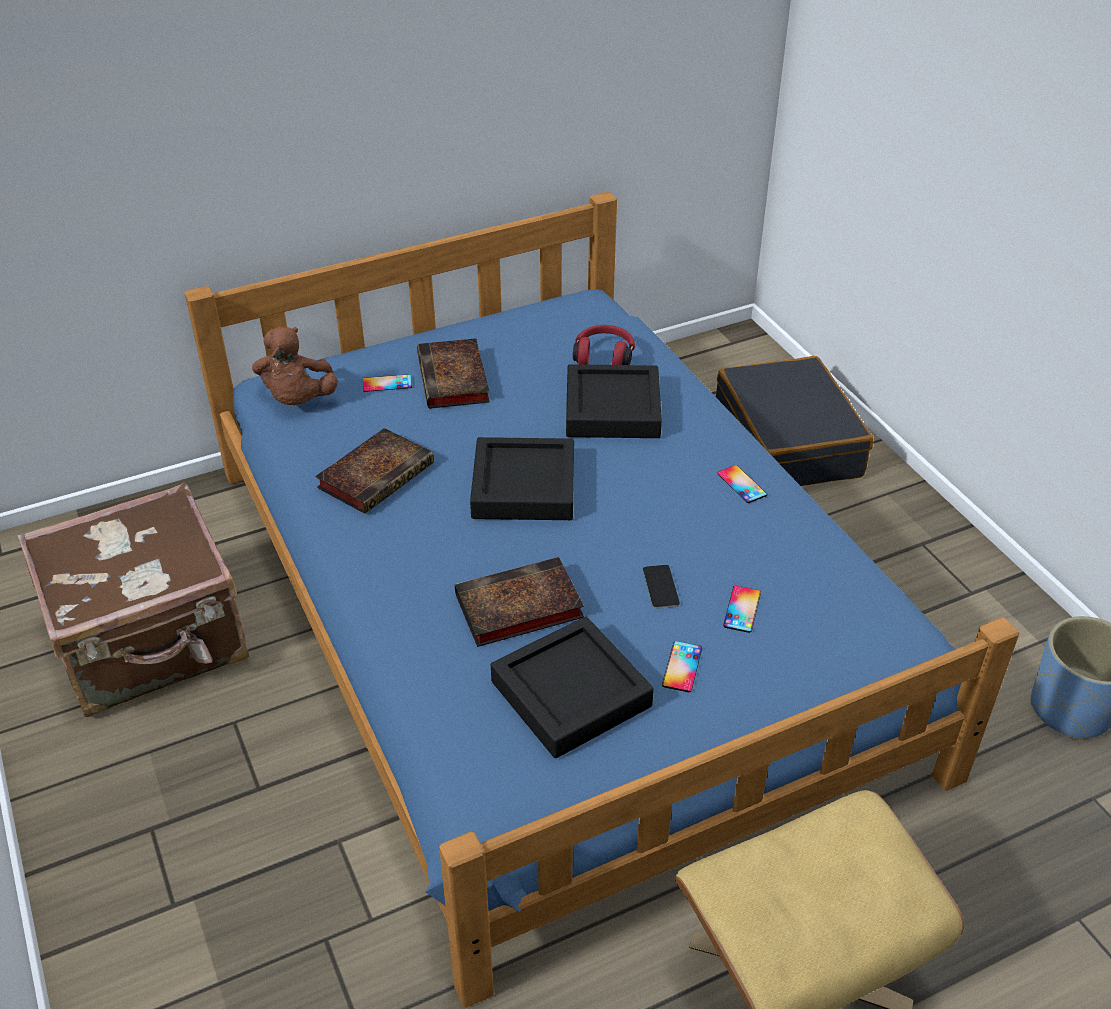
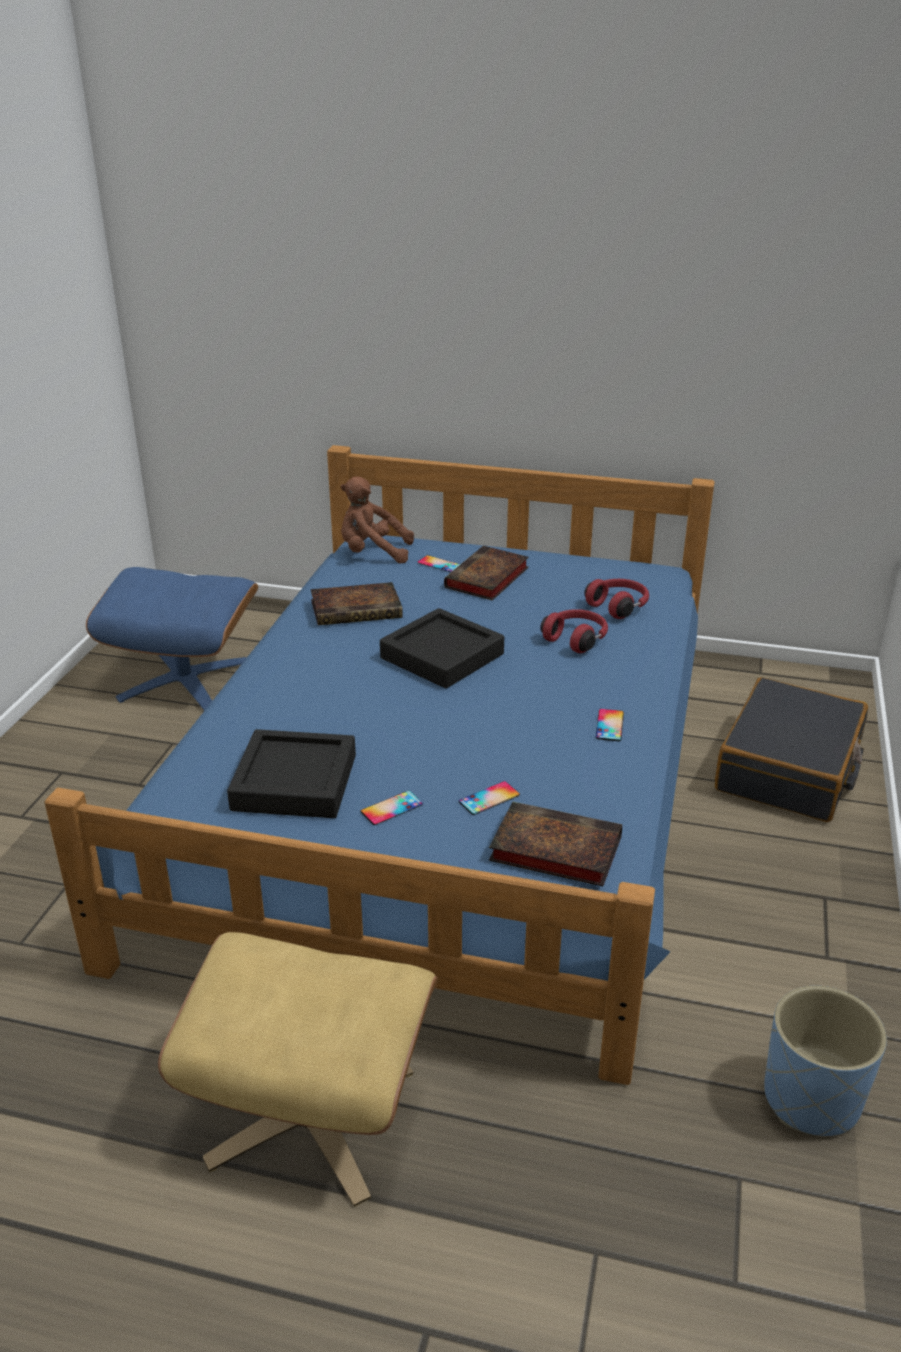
camera: 40 degrees right, 10 degrees down
brown suitcase [17,482,249,717] -> blue ottoman [86,567,258,711]
brown plush toy [252,326,338,405] -> brown plush toy turned 60 degrees clockwise [341,477,414,564]
book [455,557,584,647] -> book moved to [489,801,622,886]
black tray [566,364,662,438] -> red headphones [540,609,608,653]
phone [643,565,680,609] -> none

